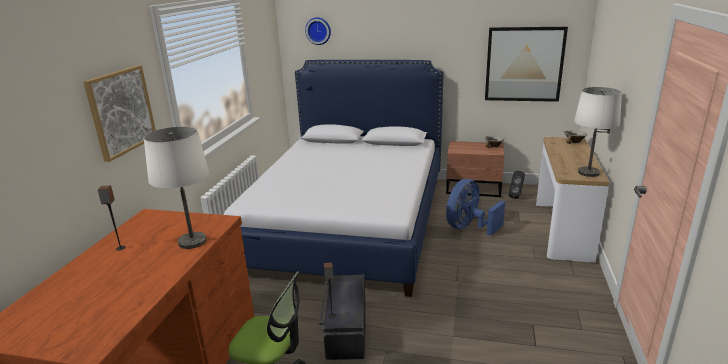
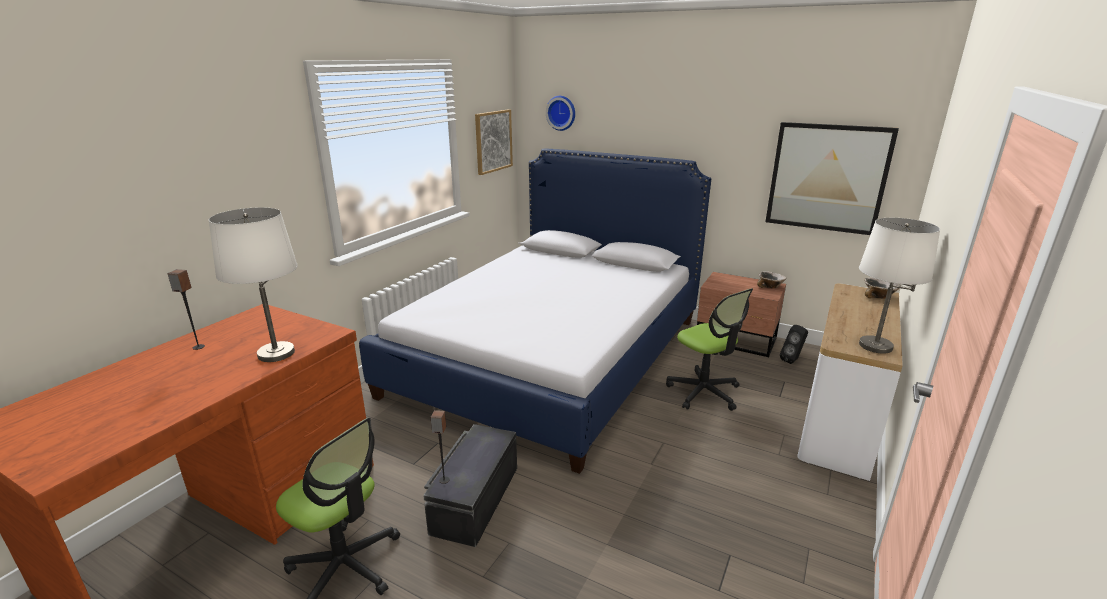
camera: 15 degrees right, 0 degrees up
picture [83,65,156,162] -> picture moved to [475,109,513,175]
blue fan [446,179,505,236] -> office chair [666,288,753,411]

